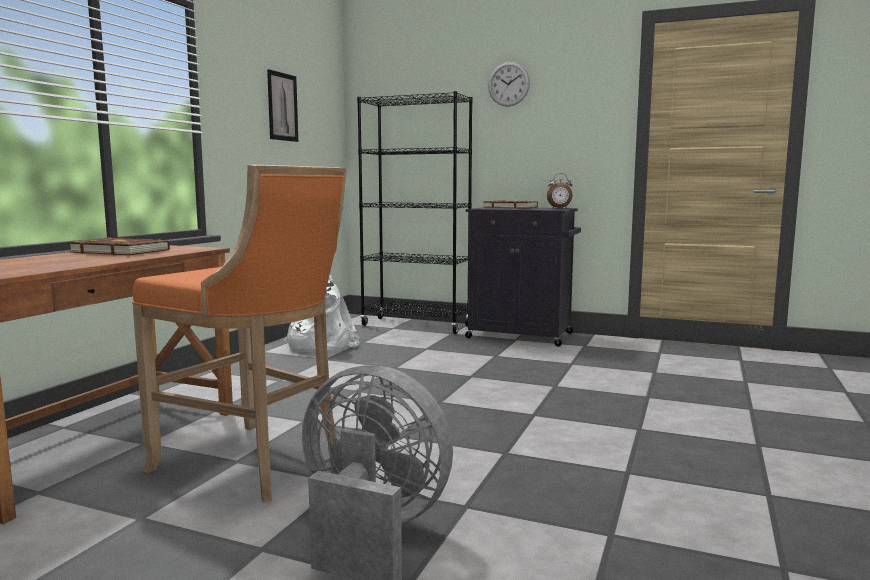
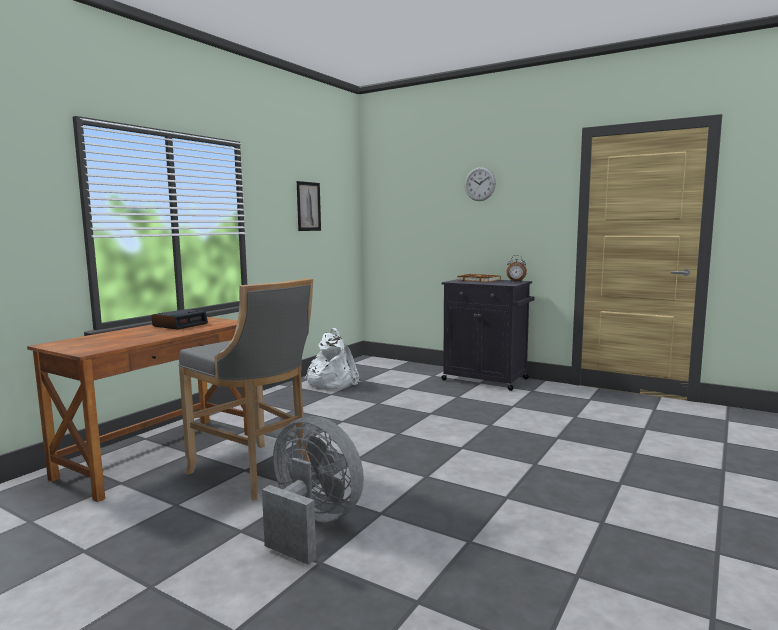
camera: 10 degrees right, 0 degrees up
brown book [69,238,170,255] -> alarm clock [152,309,208,330]
orange stool [132,165,347,503] -> grey stool [179,278,313,500]
black bookcase [357,91,473,334] -> none

